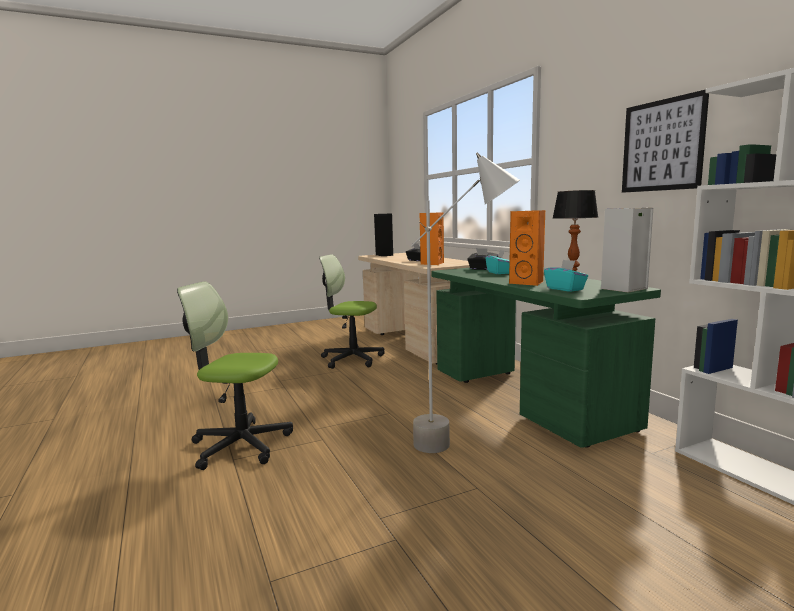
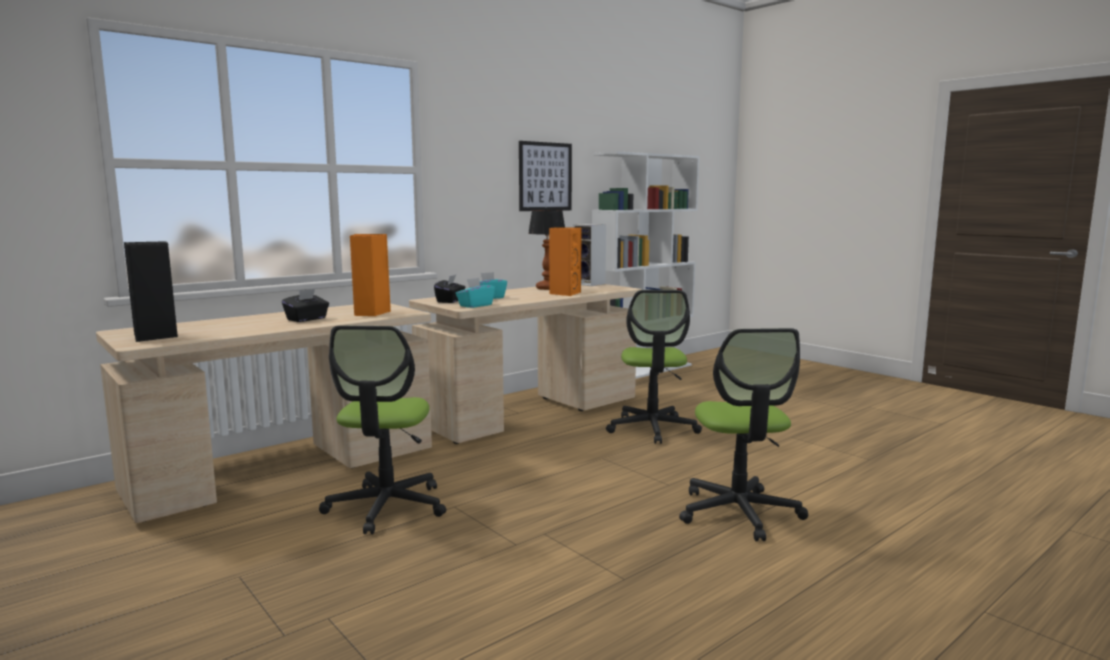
camera: 105 degrees left, 0 degrees up
grey floor lamp [411,152,520,453] -> office chair [606,290,702,444]
green desk [431,268,661,448] -> beige desk [409,284,642,444]
turquoise tissue box [544,260,588,292] -> turquoise tissue box moved to [456,278,495,308]

